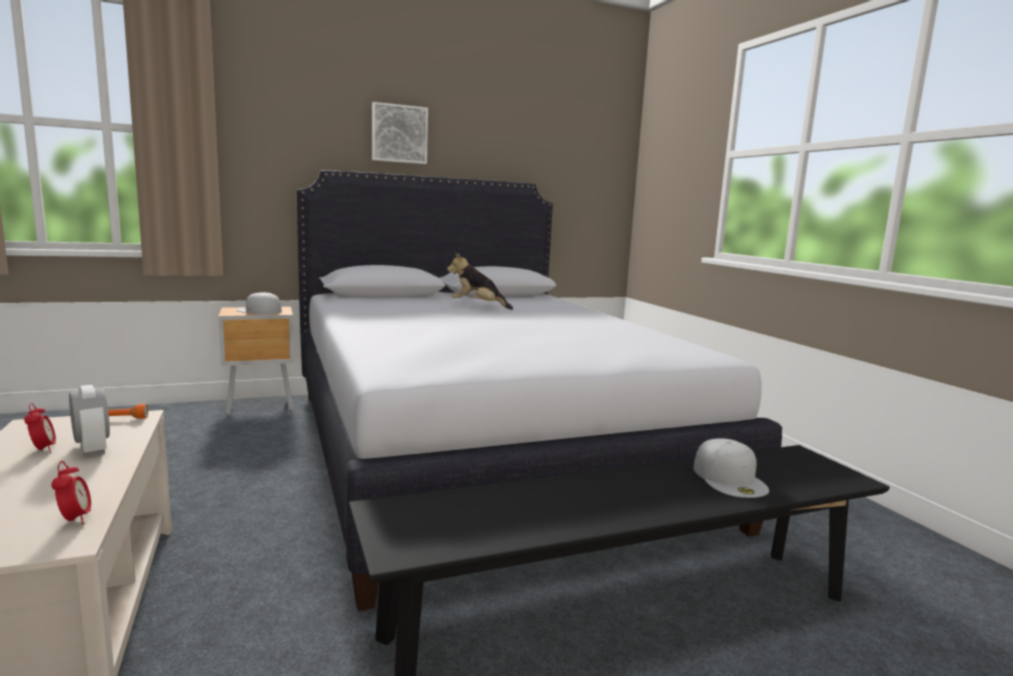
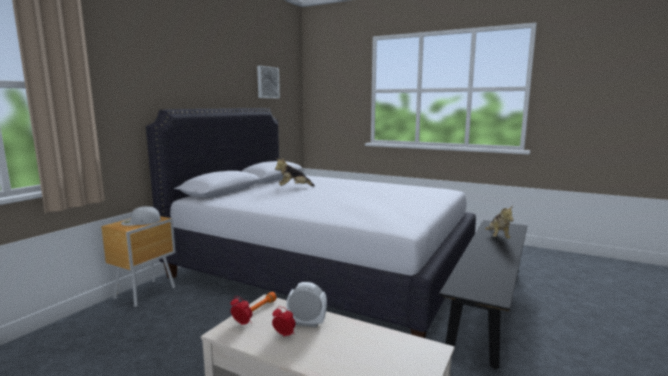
camera: 40 degrees left, 0 degrees up
alarm clock [51,461,91,525] -> alarm clock moved to [230,296,252,325]
picture [372,102,428,164] -> picture moved to [257,66,280,98]
white cap [694,438,769,498] -> plush toy [485,206,514,238]

